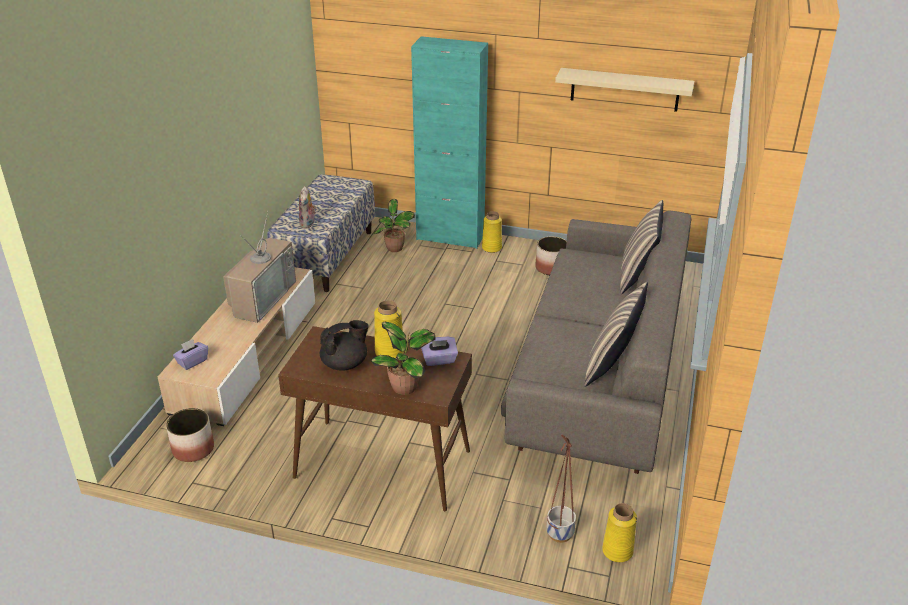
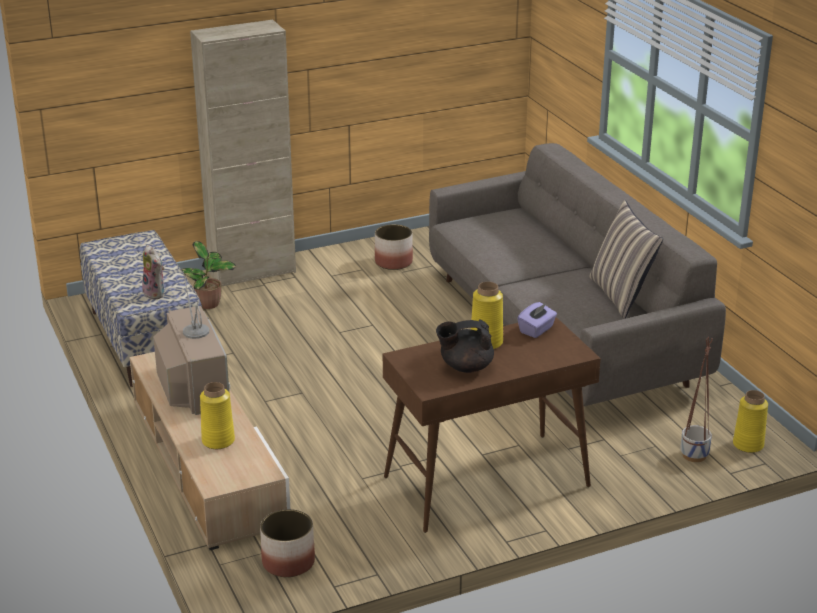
camera: 40 degrees left, 5 degrees down
purple tissue box [173,339,208,370] -> none
black teapot [320,320,368,371] -> black teapot turned 120 degrees counterclockwise [436,319,494,373]
potted plant [371,322,435,395] -> none
turquoise cabinet [411,36,488,249] -> beige cabinet [190,20,296,286]
yellow vase [482,211,502,253] -> yellow vase moved to [200,382,235,449]
beige shelf [555,68,695,112] -> none
pillow [620,200,663,294] -> none

